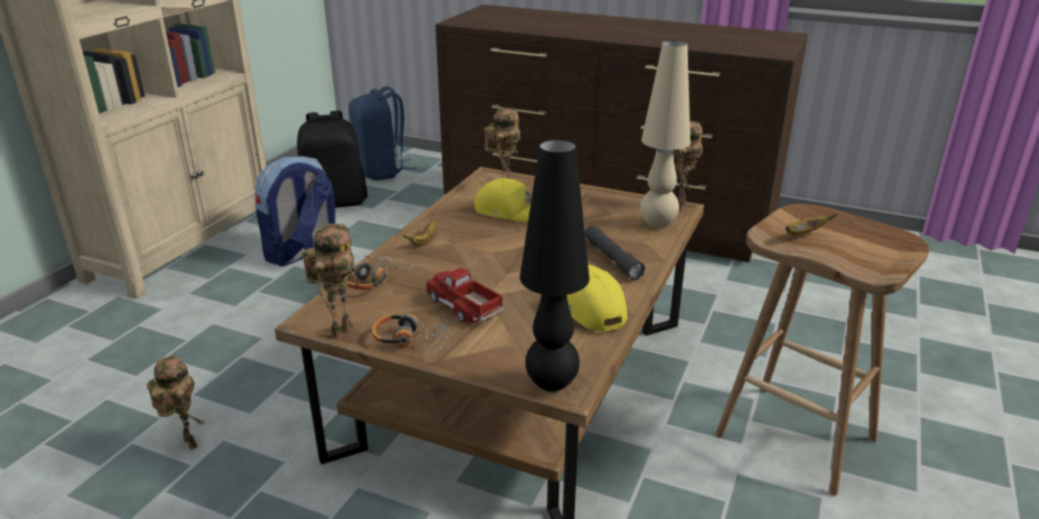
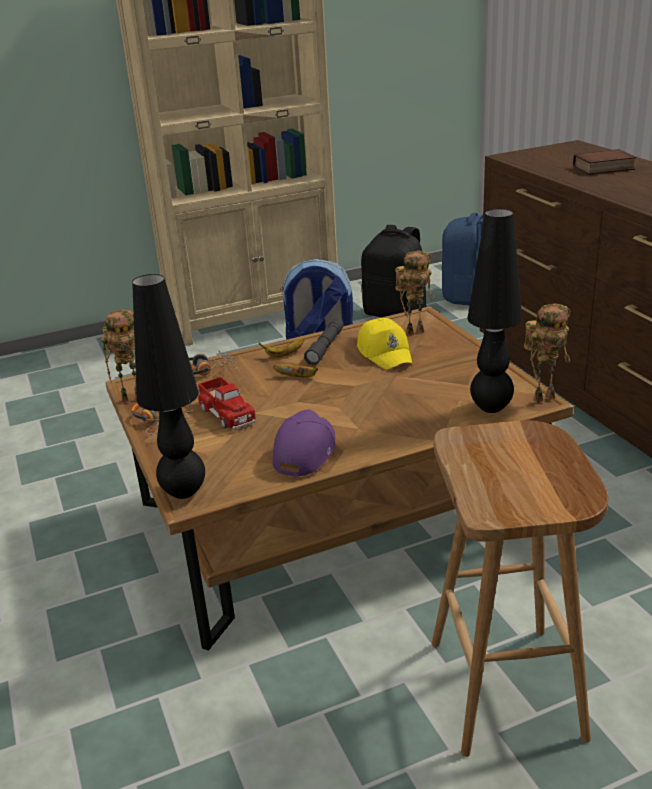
camera: 45 degrees right, 0 degrees up
toy robot [147,356,204,450] -> none
toy truck [425,268,504,323] -> toy truck turned 150 degrees clockwise [197,377,257,430]
yellow cap [567,264,627,332] -> purple cap [272,409,335,477]
grey flashlight [585,225,645,280] -> grey flashlight moved to [304,318,344,365]
beige table lamp [640,40,691,228] -> black table lamp [467,209,523,413]
banana [786,213,837,235] -> banana moved to [273,364,318,377]
none -> book [573,149,636,175]

